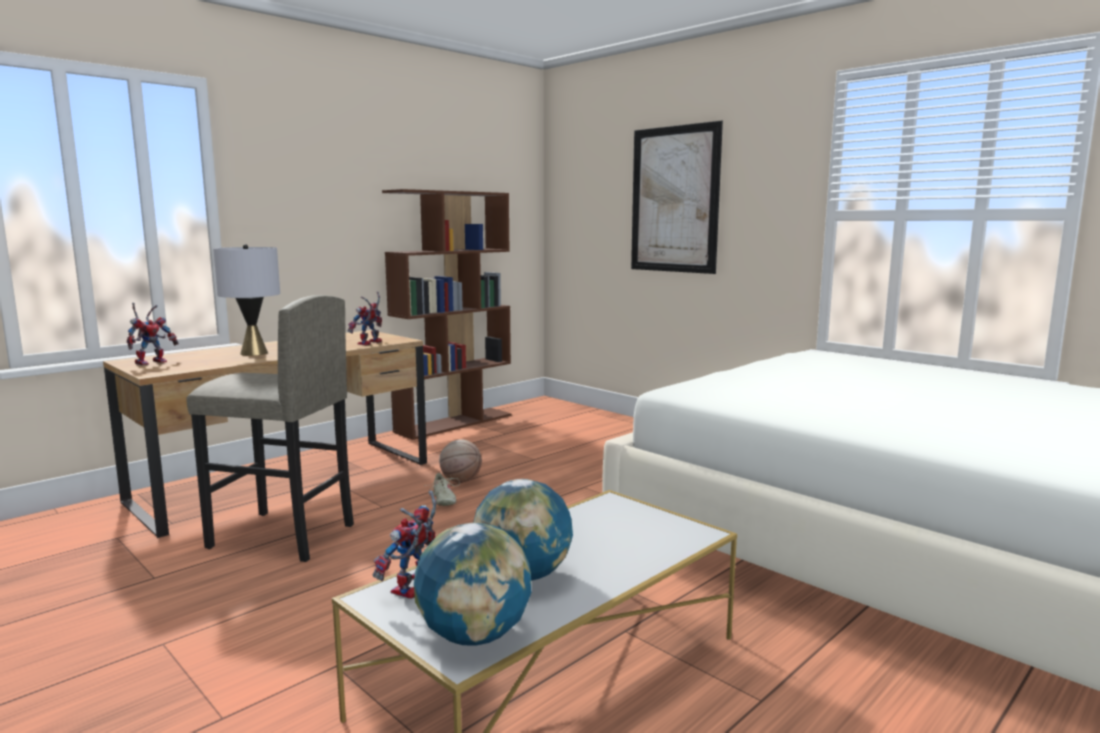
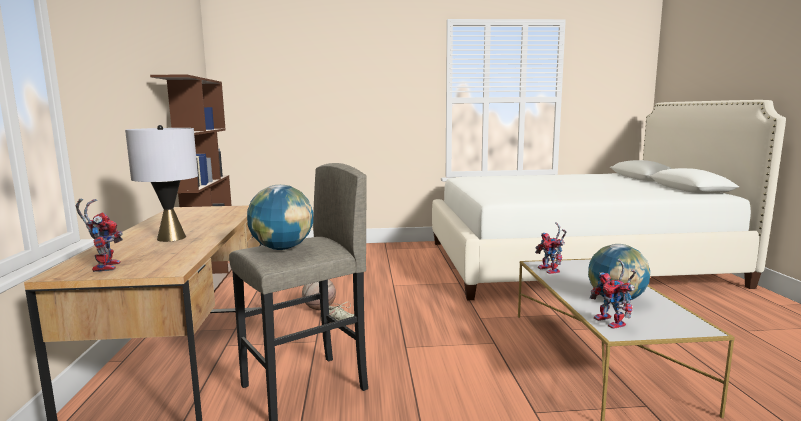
camera: 50 degrees left, 0 degrees up
toy robot [348,291,382,345] -> toy robot moved to [535,222,566,274]
globe [414,523,531,646] -> globe moved to [247,185,313,250]
picture [631,120,723,274] -> none

